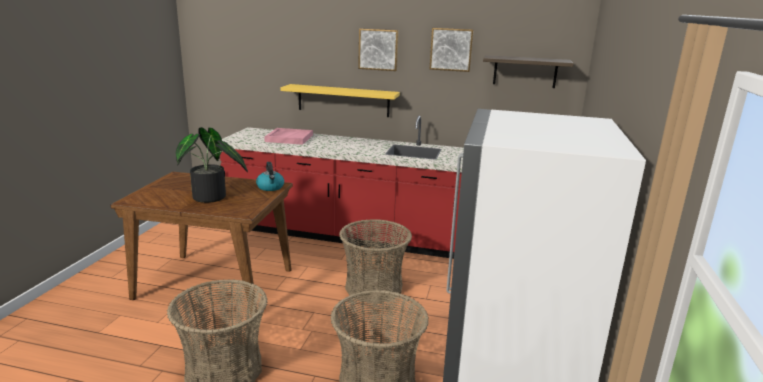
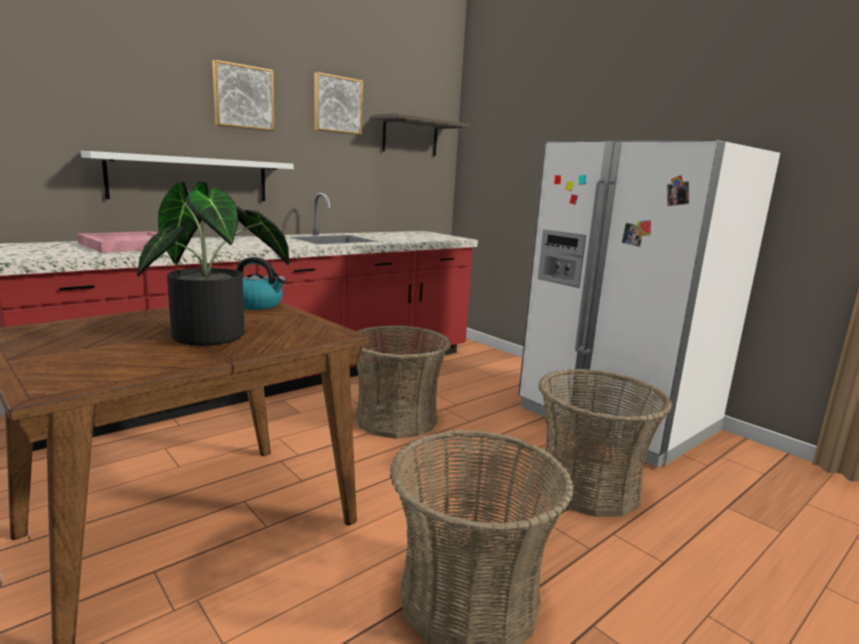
camera: 55 degrees left, 5 degrees down
yellow shelf [280,84,400,117] -> white shelf [81,151,294,201]

